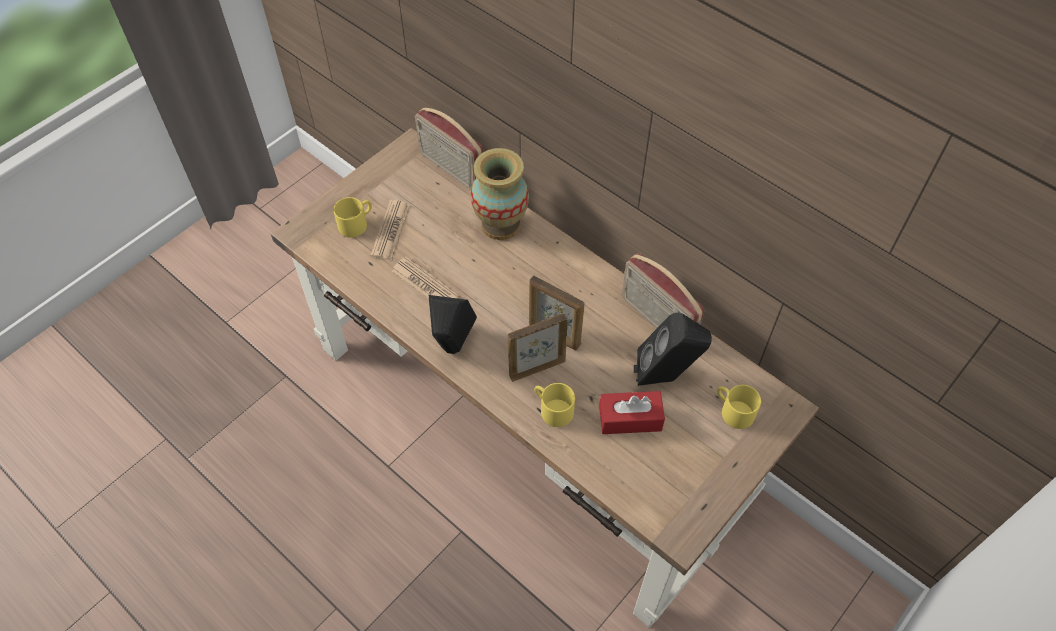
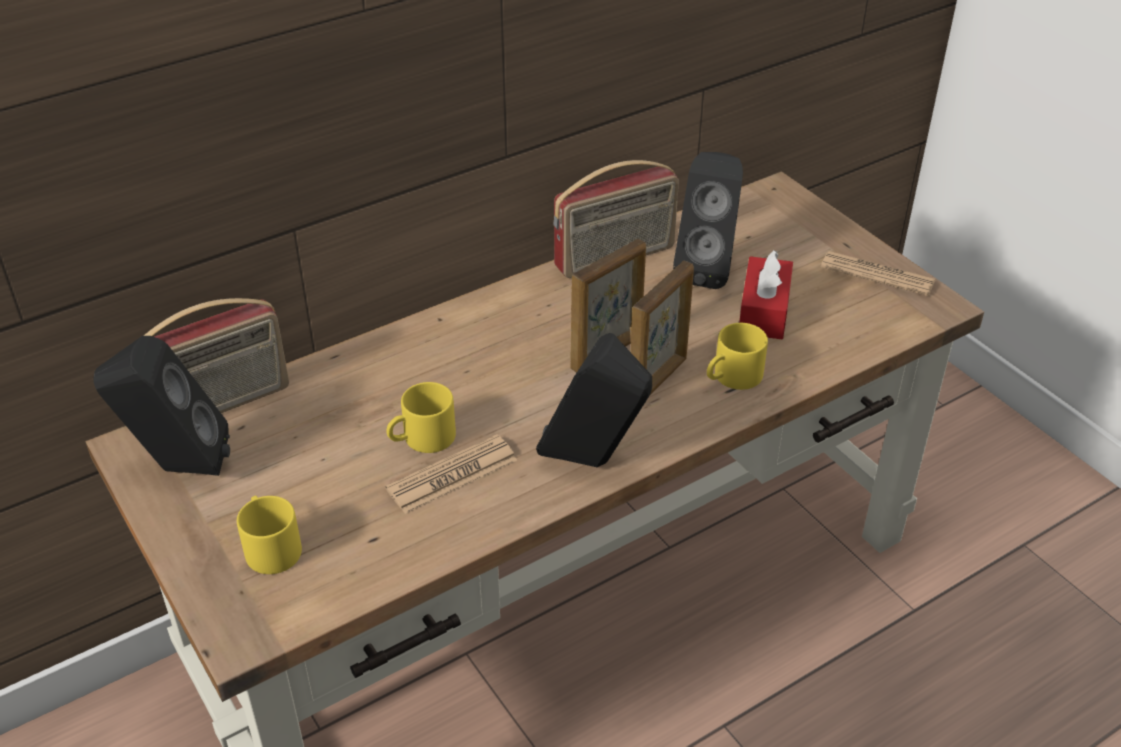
camera: 75 degrees left, 15 degrees down
newspaper [370,200,410,260] -> newspaper moved to [821,251,935,296]
vase [471,148,529,240] -> none
picture frame [508,314,568,382] -> picture frame turned 135 degrees counterclockwise [630,261,694,395]
yellow mug [717,385,761,429] -> yellow mug moved to [386,382,456,453]
none -> black speaker [93,336,230,476]

